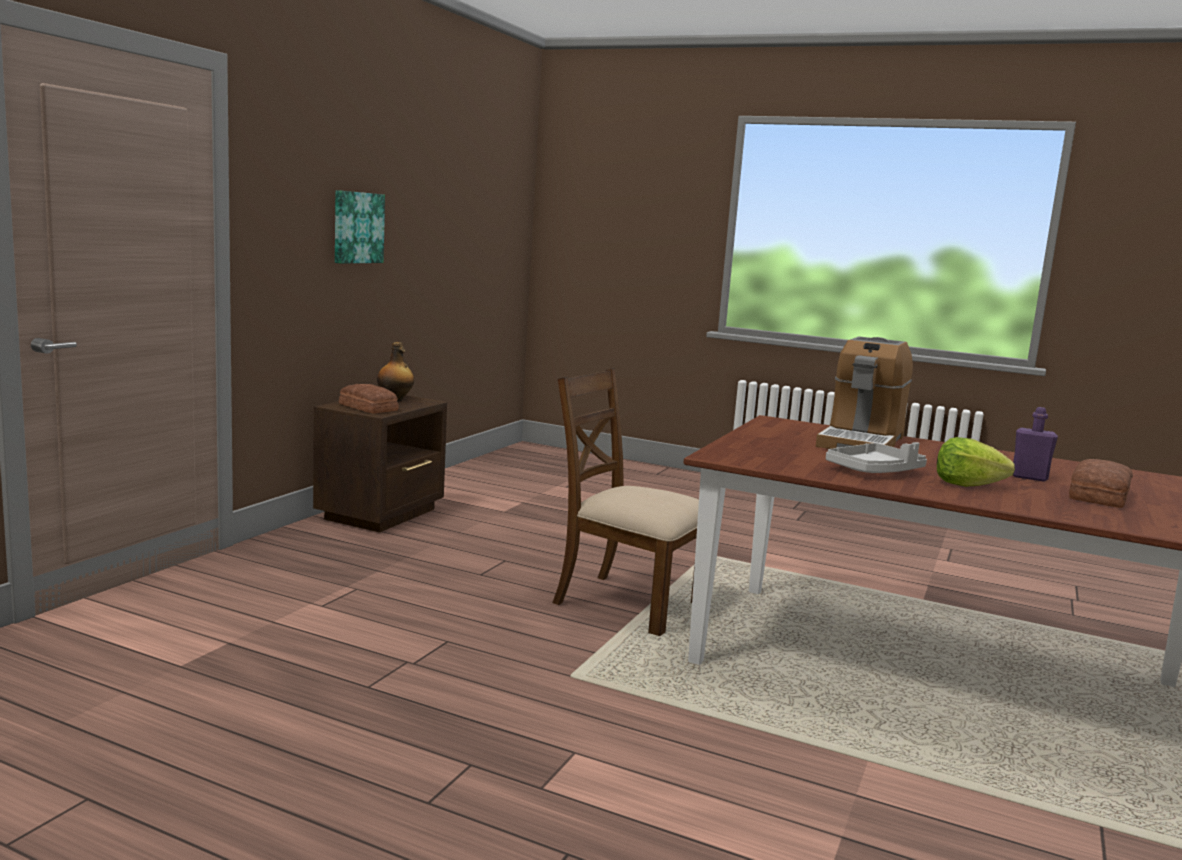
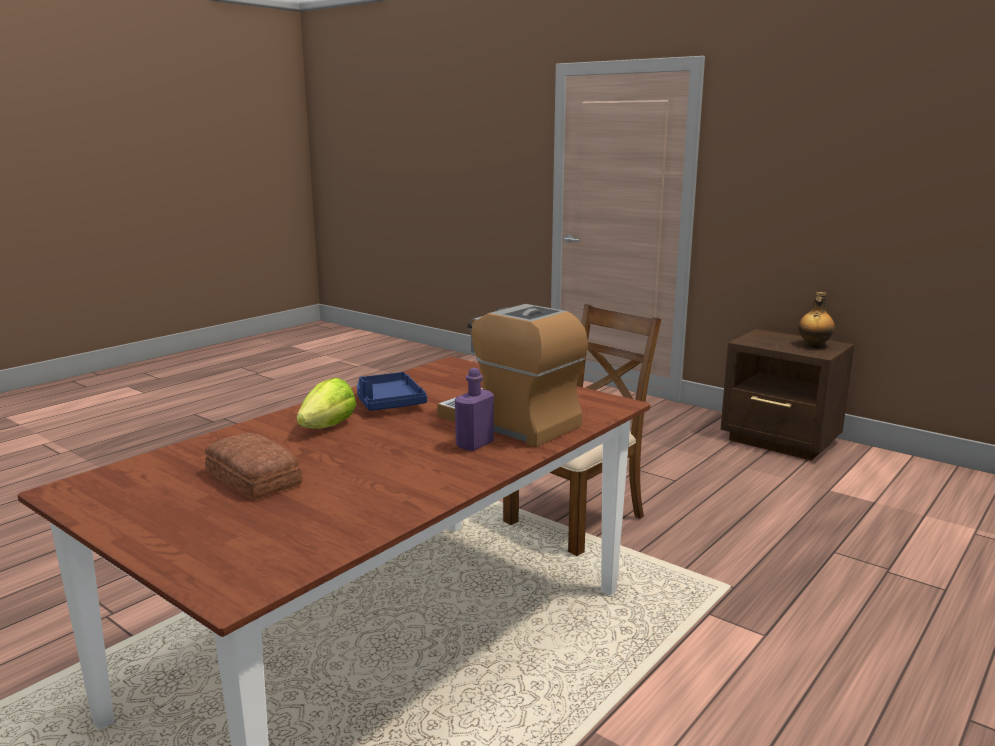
camera: 105 degrees right, 5 degrees up
picture [335,190,385,263] -> none
bread [339,384,398,413] -> none
grey tray [826,442,927,473] -> blue tray [357,372,427,411]
purple bottle [1013,407,1058,482] -> purple bottle moved to [455,368,494,451]

